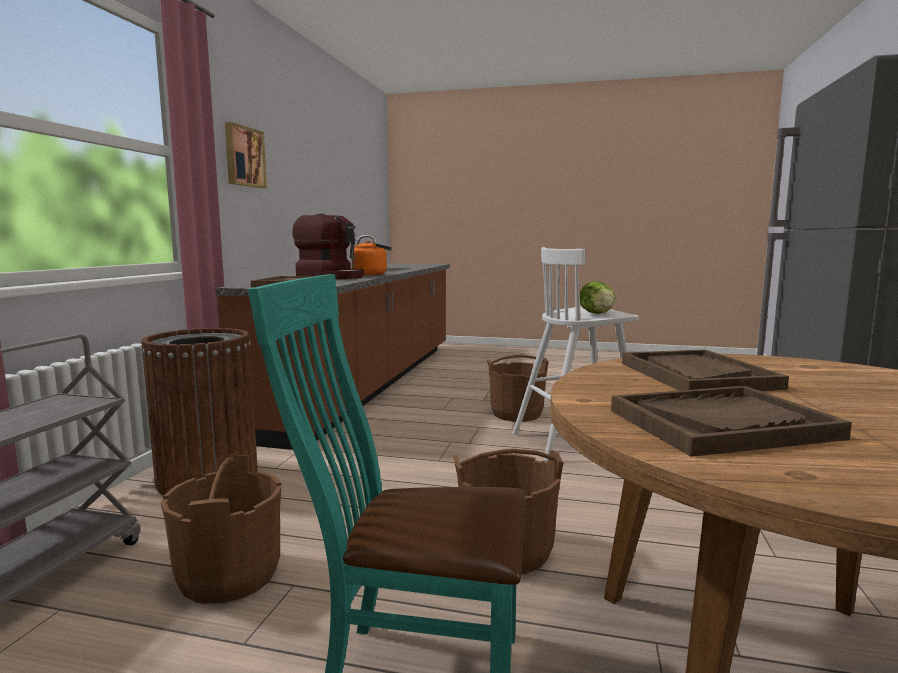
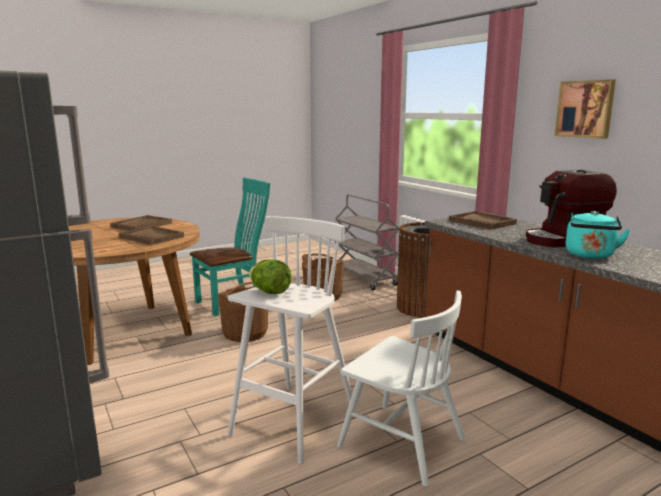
camera: 135 degrees right, 5 degrees up
orange kettle [352,241,392,275] -> turquoise kettle [566,211,631,259]
brown bucket [487,355,549,422] -> white chair [337,290,466,486]

